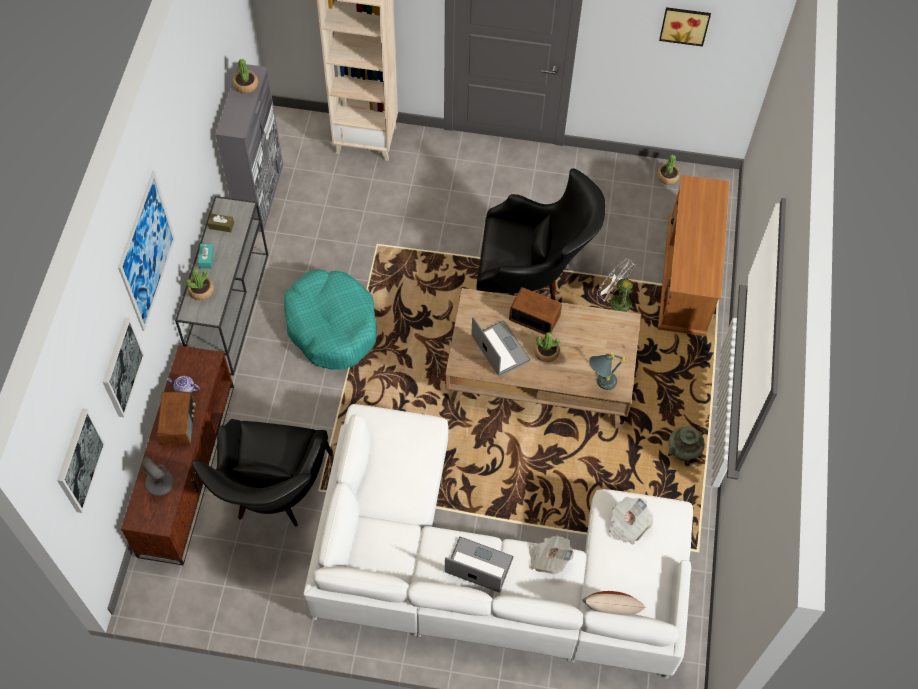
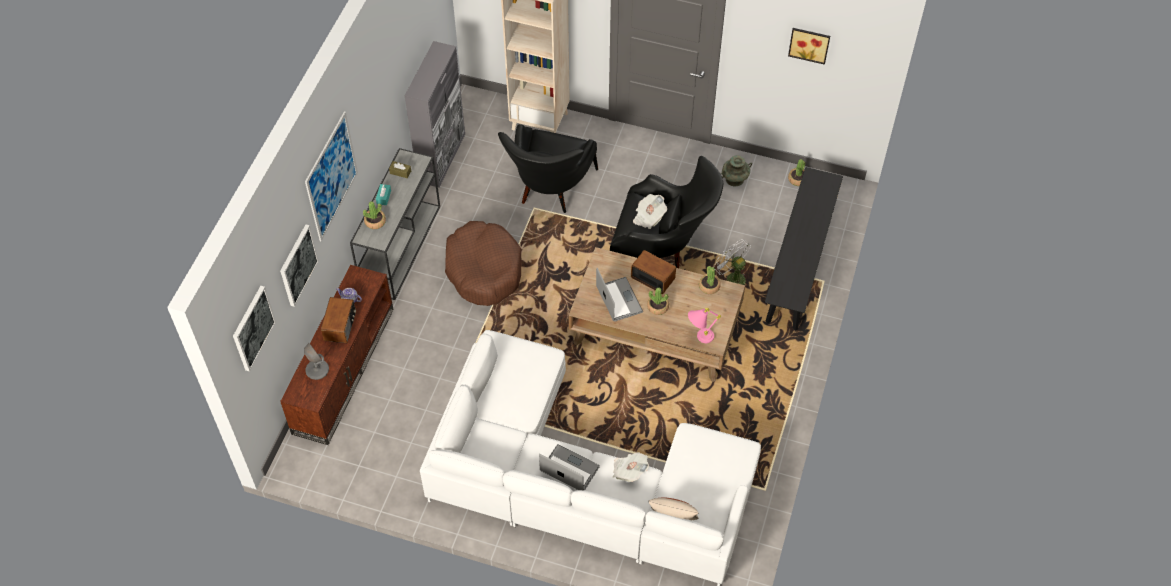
camera: 10 degrees right, 5 degrees down
black armchair [192,419,333,527] -> black armchair moved to [498,124,598,213]
potted plant [233,59,258,93] -> potted plant moved to [699,266,721,294]
turquoise dog bed [284,270,377,370] -> brown dog bed [445,221,522,306]
grey table lamp [589,352,626,390] -> pink table lamp [688,308,721,343]
newspaper [609,497,653,544] -> newspaper moved to [633,194,667,229]
brown tv stand [658,175,730,336] -> black bench [765,167,843,331]
turquoise vase [668,426,705,461] -> turquoise vase moved to [721,155,752,186]

